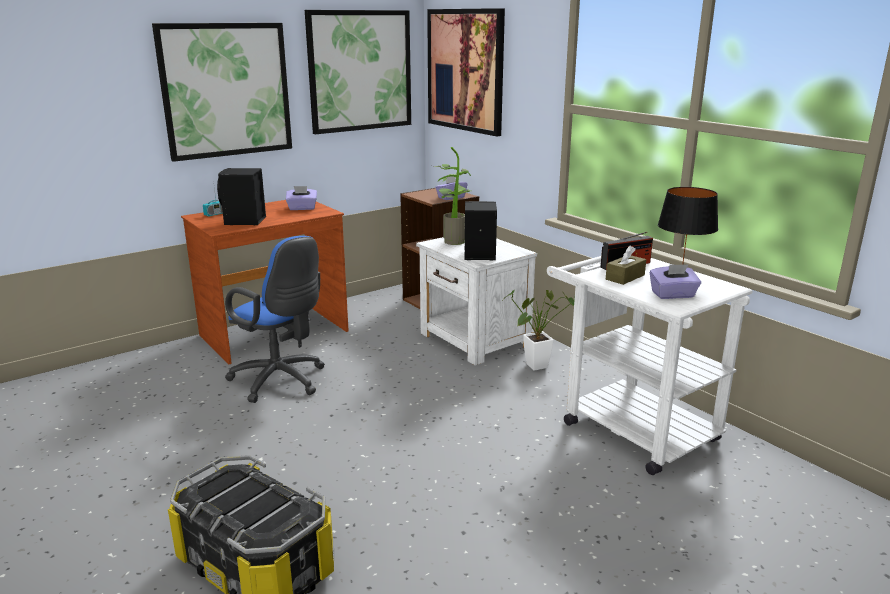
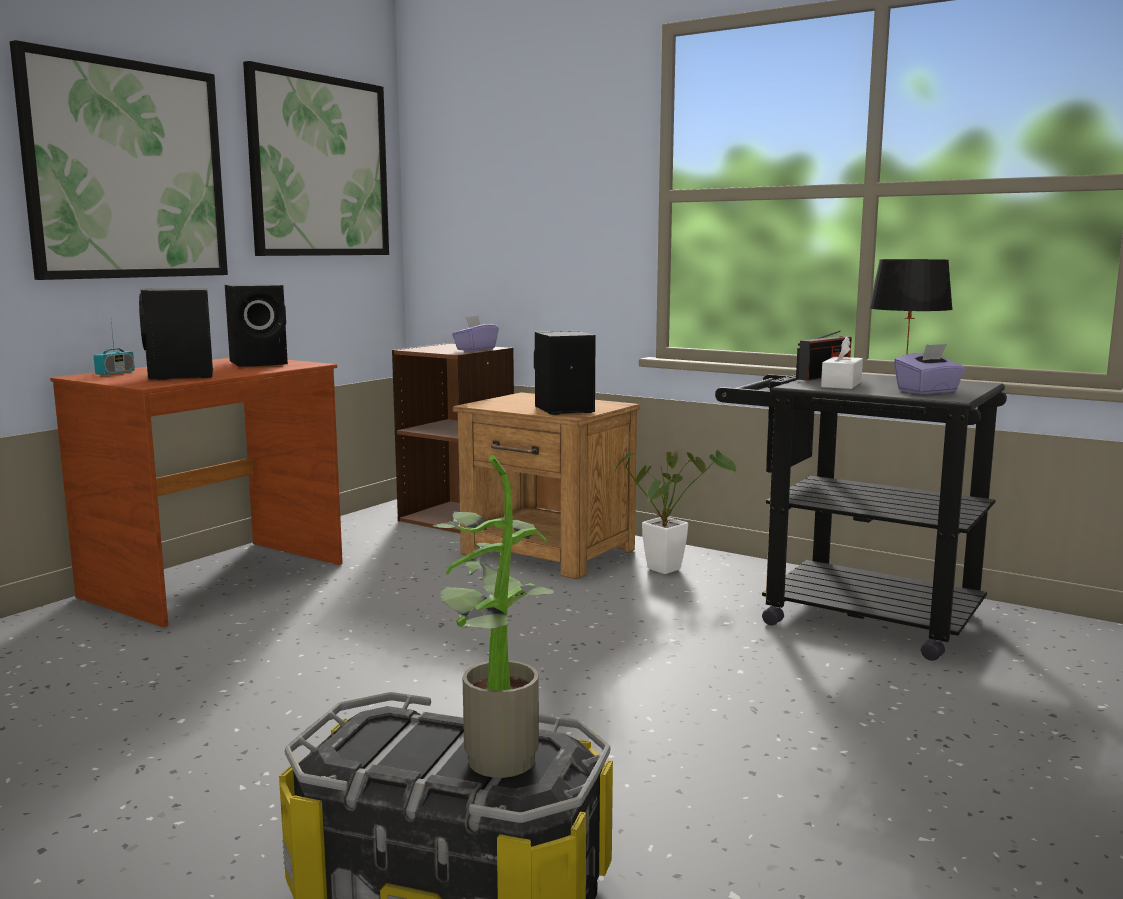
camera: 20 degrees left, 10 degrees down
blue office chair [225,236,325,403] -> none
purple tissue box [286,186,317,210] -> black speaker [225,284,288,367]
white nightstand [416,237,537,366] -> brown nightstand [453,392,640,579]
picture [427,8,505,136] -> none
potted plant [434,147,471,245] -> potted plant moved to [433,455,554,778]
white cart [547,256,753,475] -> black cart [715,374,1007,661]
brown tissue box [606,246,646,285] -> white tissue box [821,336,863,389]

